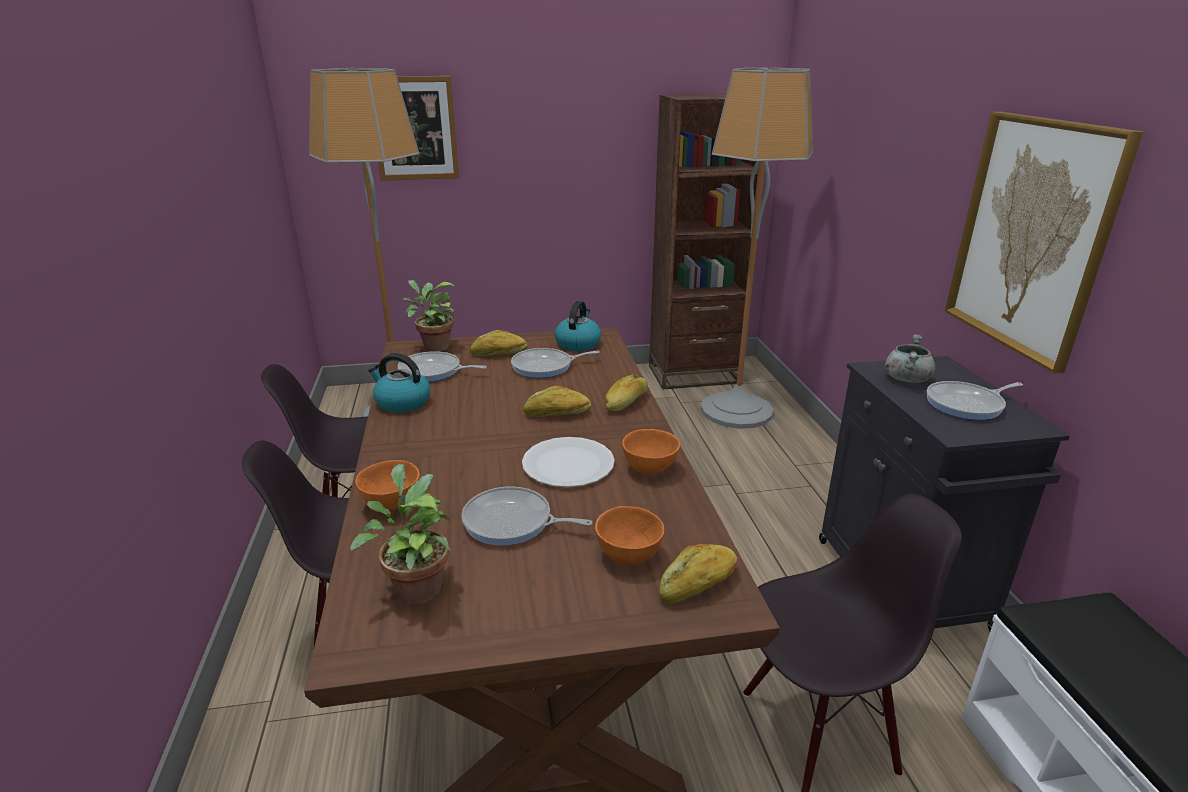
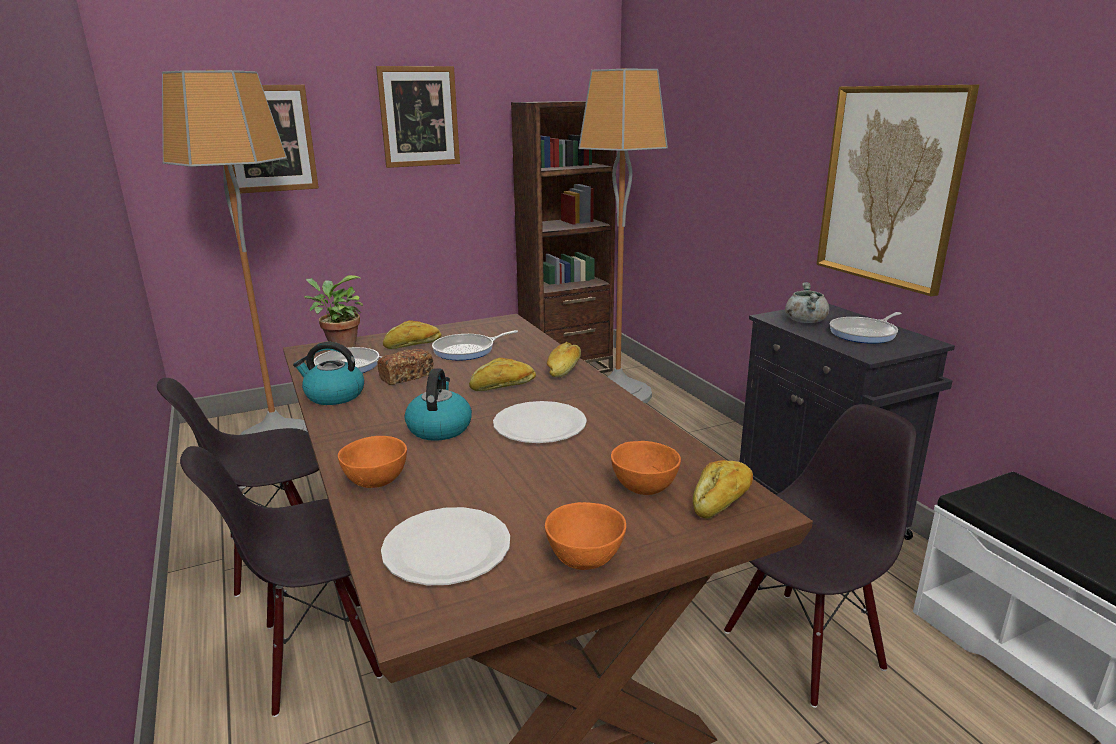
camera: 15 degrees left, 5 degrees down
potted plant [350,464,452,604] -> white plate [381,507,510,585]
frying pan [462,486,592,545] -> none
kettle [555,301,601,351] -> kettle moved to [405,368,472,441]
orange bowl [622,429,680,474] -> orange bowl moved to [545,502,626,570]
none -> picture [376,66,460,168]
none -> bread [377,349,434,385]

